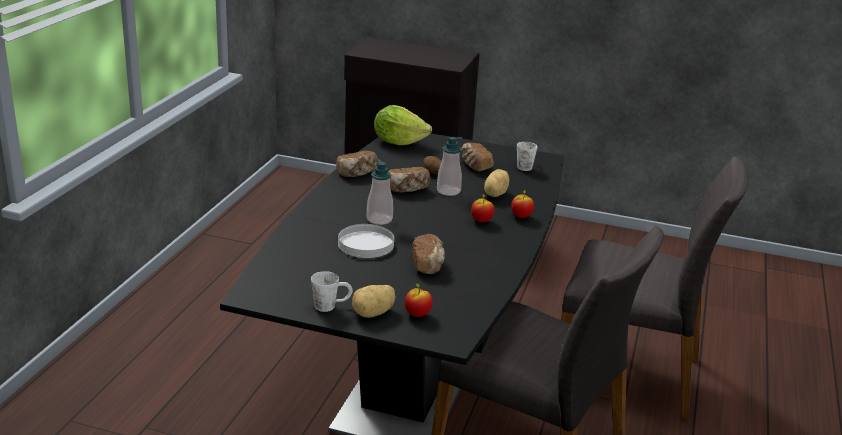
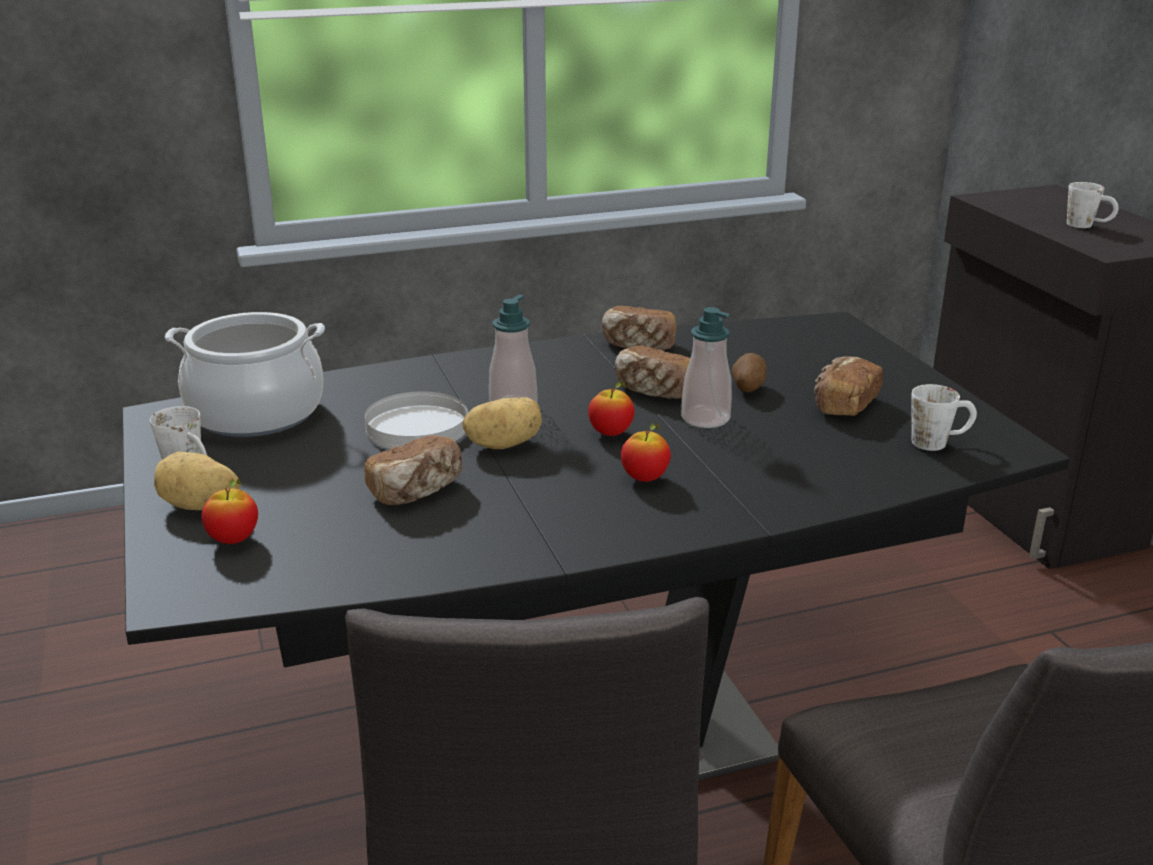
camera: 55 degrees right, 0 degrees up
lettuce [374,105,432,145] -> none
potato [484,169,509,197] -> potato moved to [463,397,542,449]
apple [511,190,534,218] -> apple moved to [588,382,635,436]
none -> cooking pot [165,312,325,437]
none -> white mug [1067,182,1119,228]

